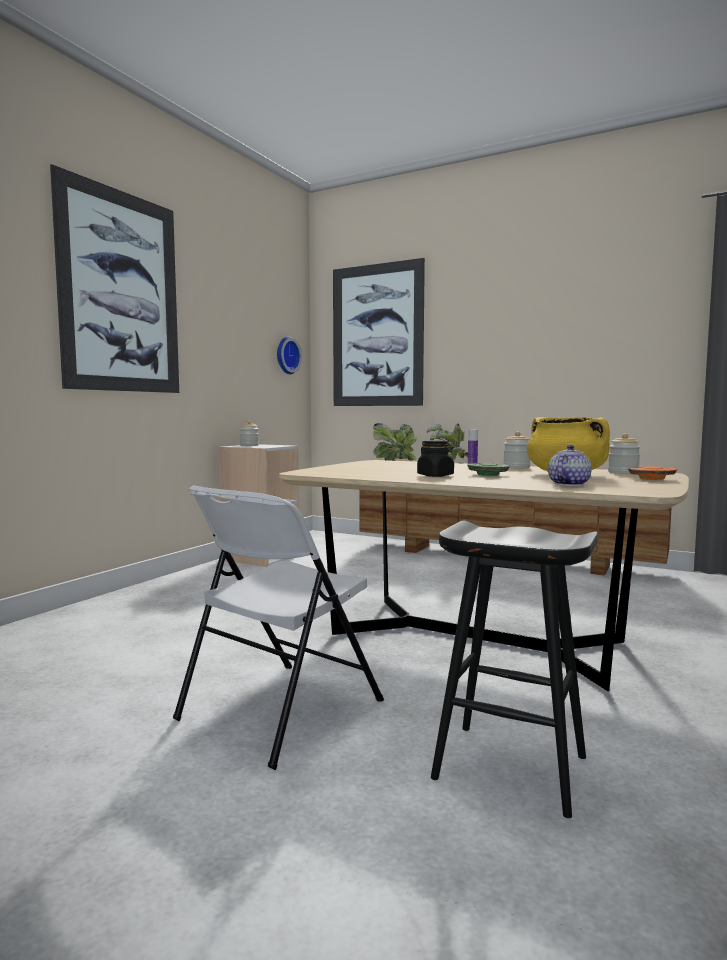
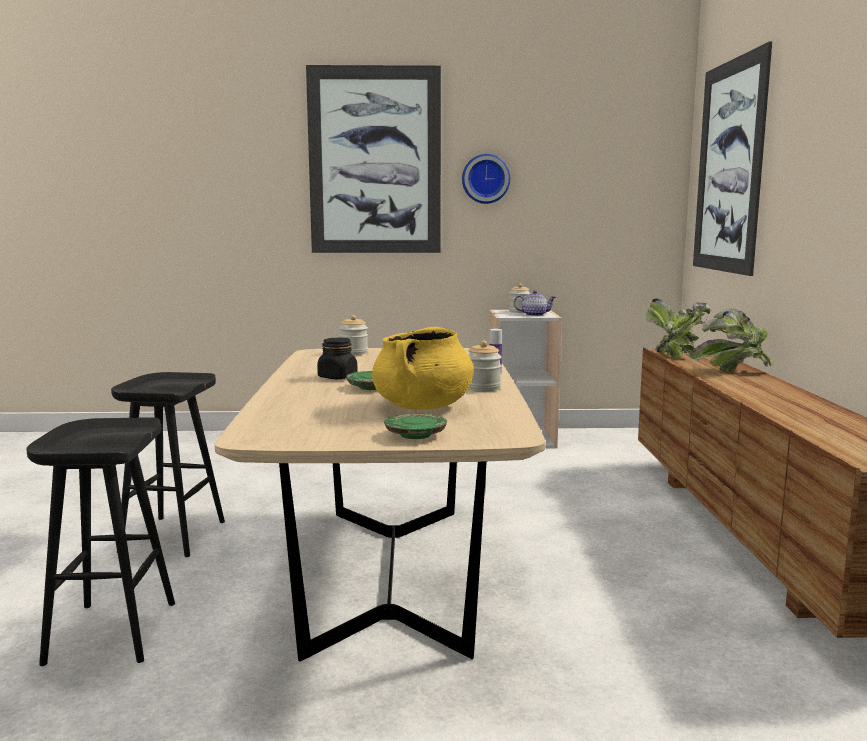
camera: 60 degrees right, 5 degrees up
white chair [173,486,384,770] -> black stool [111,372,225,557]
wall clock [277,336,302,374] -> wall clock moved to [462,154,510,204]
teapot [548,445,592,486] -> teapot moved to [514,290,556,316]
jar [608,433,641,474] -> jar moved to [339,315,368,355]
orange plate [628,467,677,480] -> green plate [384,414,447,439]

